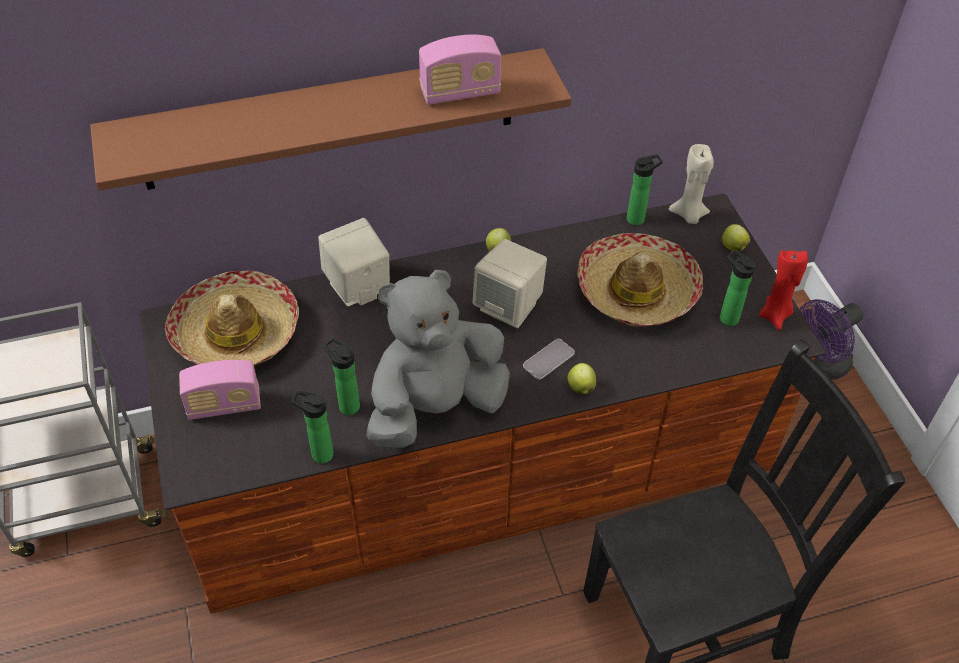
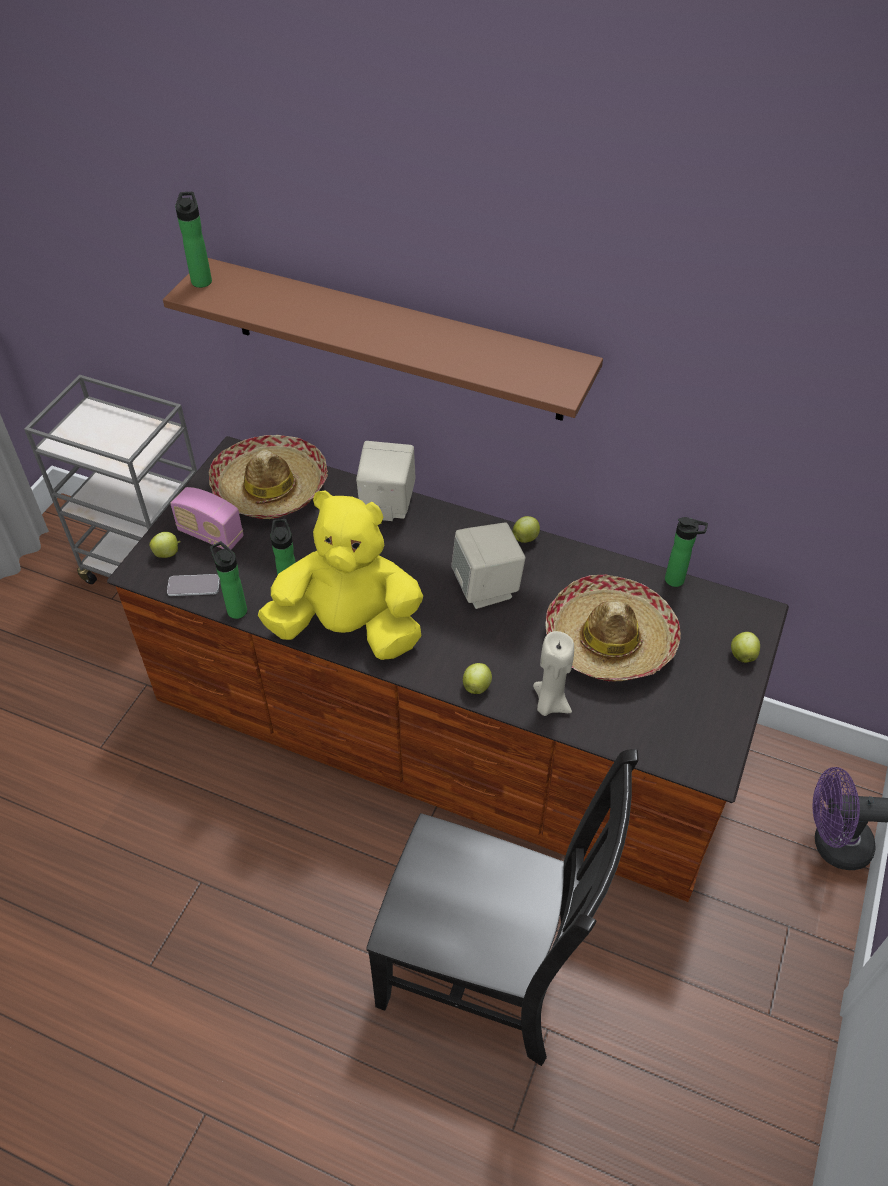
camera: 40 degrees right, 0 degrees up
grey plush toy [366,270,510,448] -> yellow plush toy [258,490,423,660]
radio [419,34,501,105] -> none
phone [523,339,575,380] -> phone moved to [167,574,220,596]
beige candle [669,144,714,224] -> beige candle moved to [533,631,574,716]
bottle [720,250,755,326] -> bottle moved to [175,192,212,288]
red candle [759,250,808,330] -> none
none -> apple [149,532,181,558]

